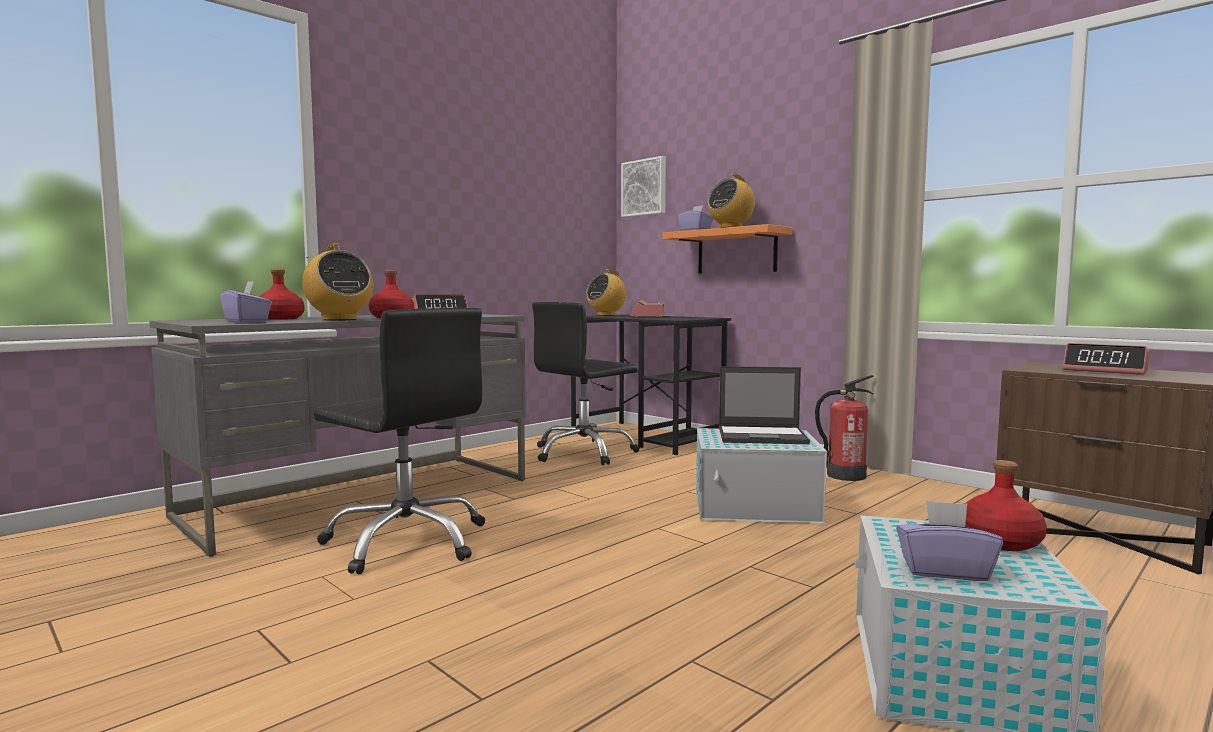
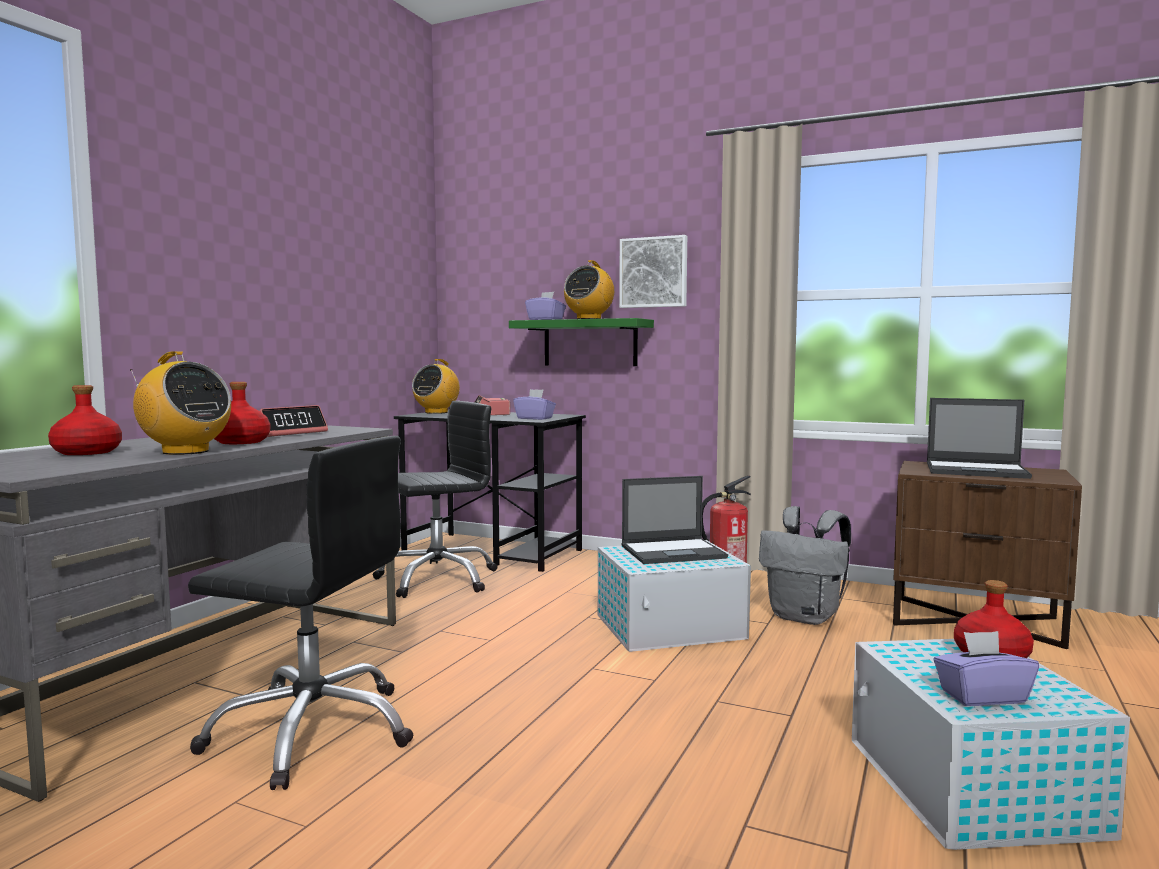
camera: 20 degrees left, 0 degrees up
purple tissue box [220,281,272,323] -> purple tissue box moved to [513,389,556,420]
black office chair [532,302,640,465] -> black office chair turned 150 degrees counterclockwise [373,401,498,598]
picture [621,156,666,217] -> picture moved to [619,235,687,308]
orange shelf [662,224,792,274] -> green shelf [509,318,654,366]
alarm clock [1063,343,1150,375] -> laptop [927,398,1032,479]
none -> grey backpack [759,506,851,625]

